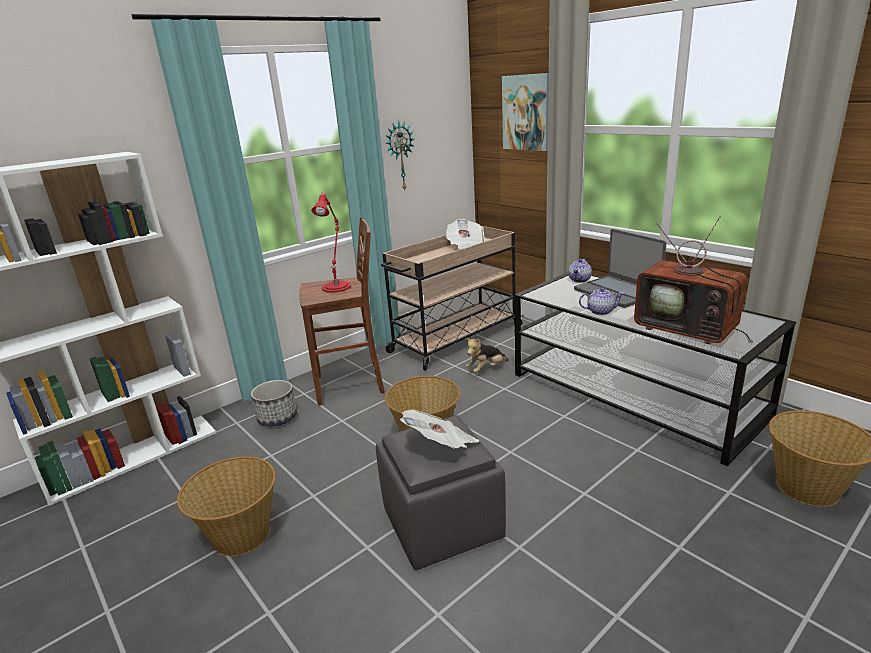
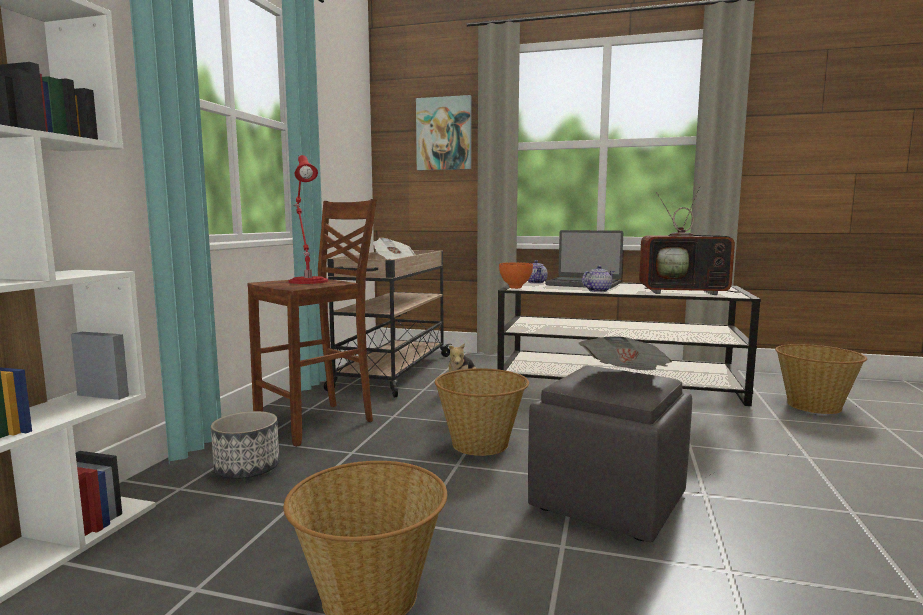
camera: 35 degrees left, 15 degrees down
wall clock [385,122,414,190] -> none
none -> orange bowl [499,262,533,289]

